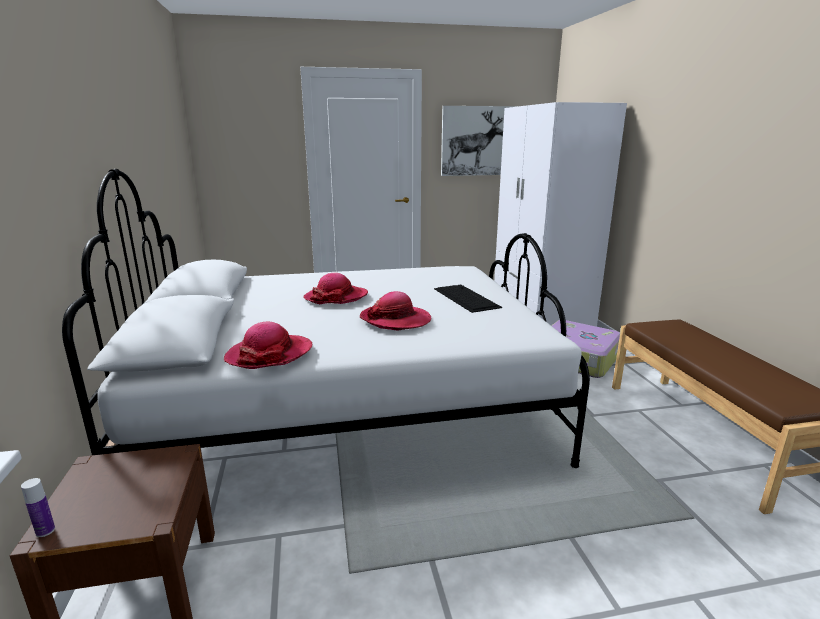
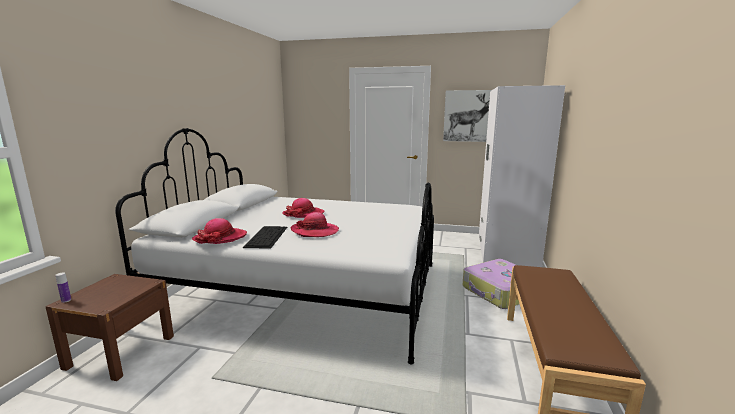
camera: 25 degrees right, 5 degrees down
keyboard [434,285,502,313] -> keyboard moved to [243,226,287,248]

